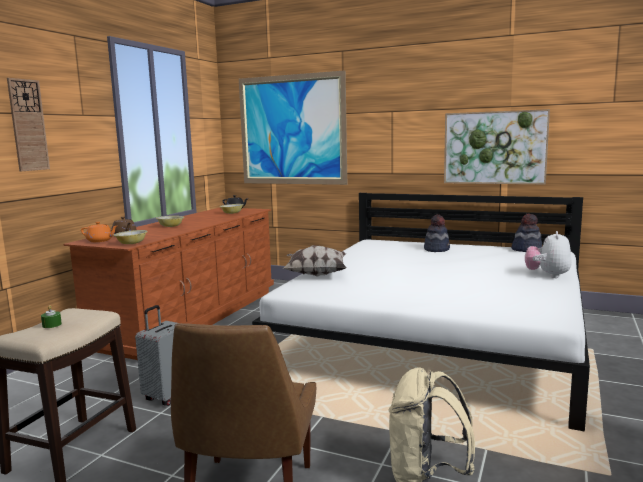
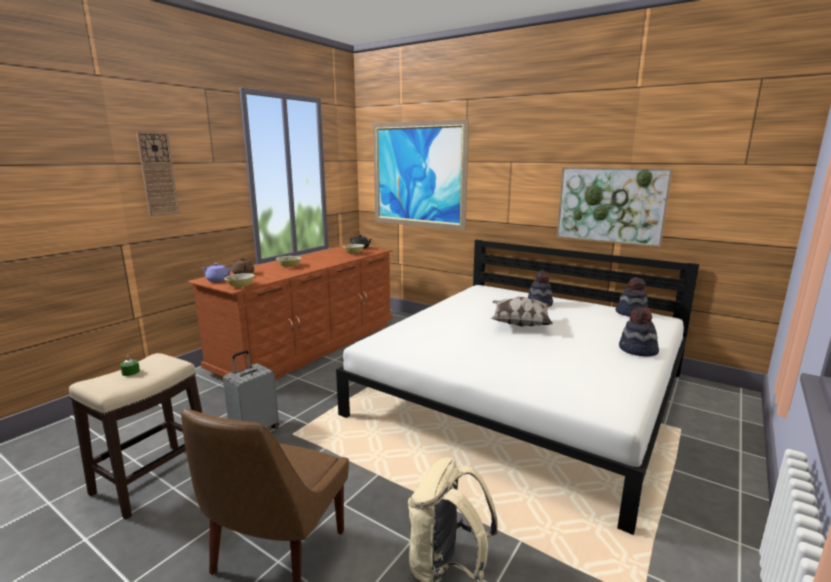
camera: 10 degrees right, 5 degrees up
orange teapot [81,222,117,242] -> purple teapot [203,263,232,282]
pillow [283,245,347,277] -> pillow moved to [491,297,553,327]
plush toy [525,231,572,278] -> hat [619,307,659,357]

